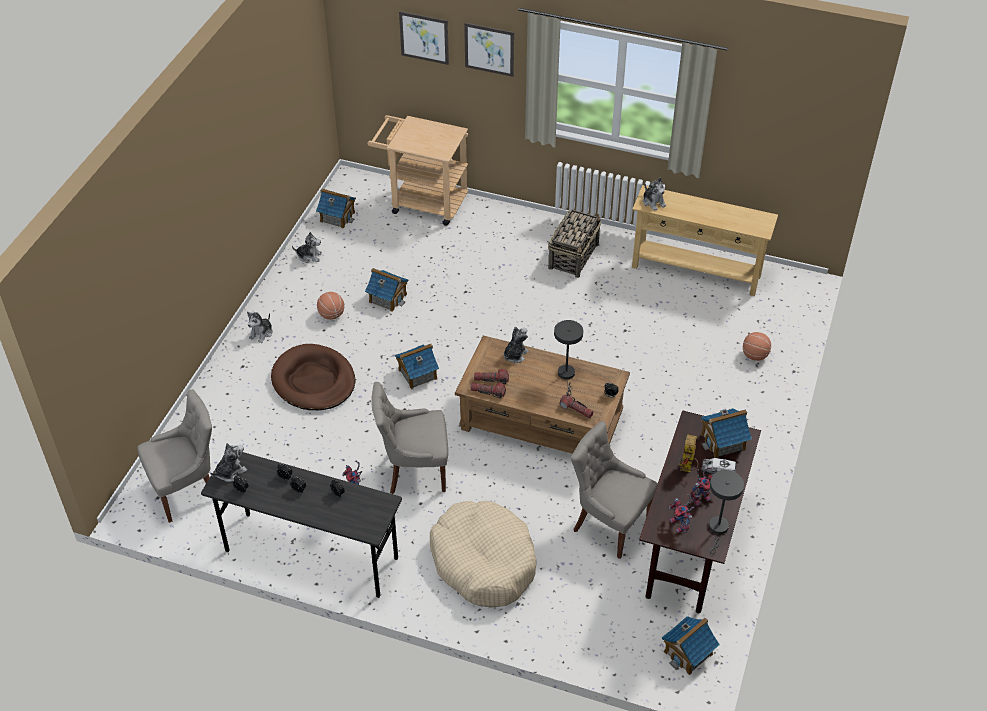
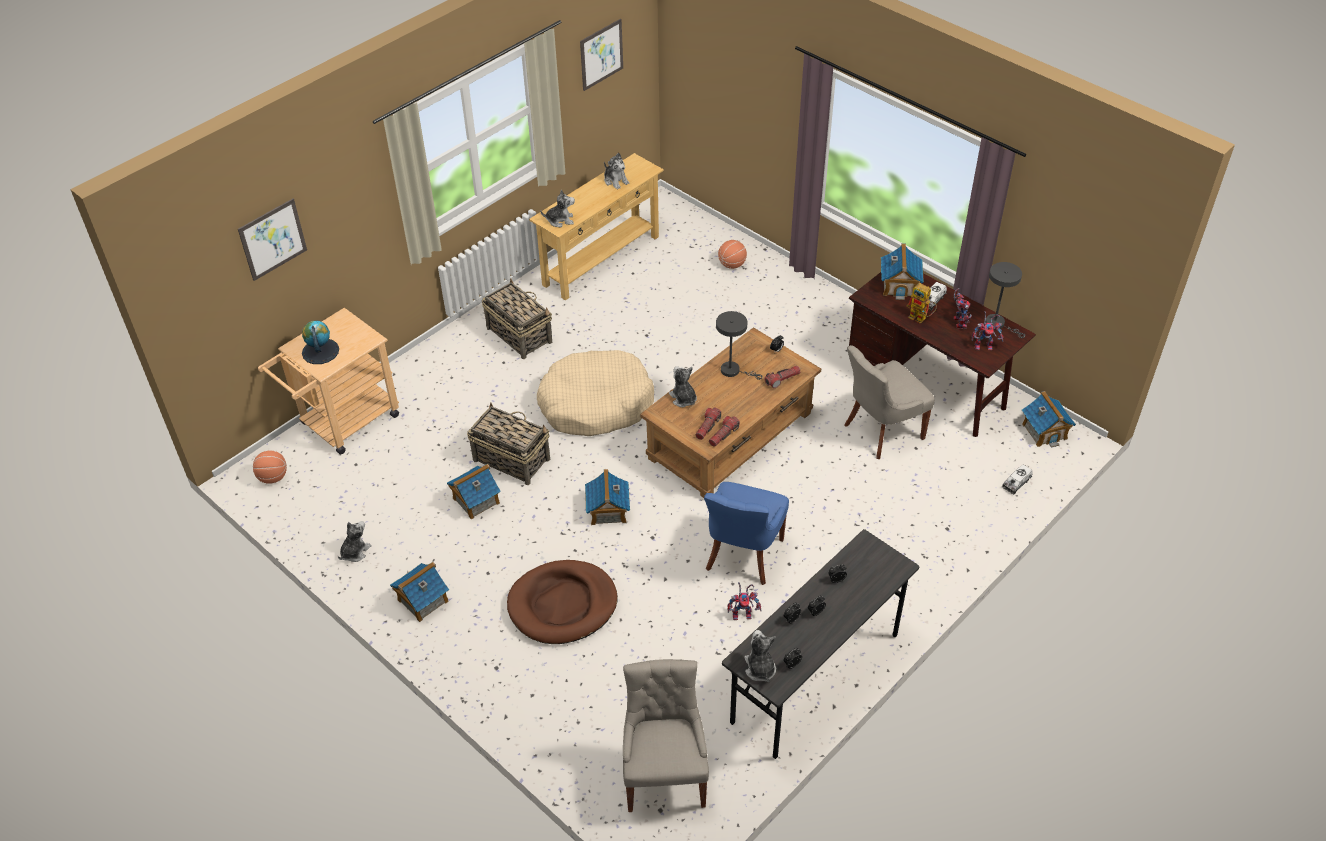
camera: 65 degrees left, 0 degrees up
plush toy [247,312,273,343] -> plush toy moved to [604,153,629,189]
toy house [316,188,356,228] -> toy house moved to [390,562,449,622]
basketball [317,292,344,320] -> basketball moved to [253,451,287,484]
grey chair [371,382,448,494] -> blue chair [704,482,789,585]
beige dog bed [430,501,537,608] -> beige dog bed moved to [537,350,654,436]
picture [464,23,514,77] -> picture moved to [580,19,623,91]
none -> globe [302,321,339,364]
none -> basket [467,402,550,485]
none -> toy truck [1002,465,1033,494]

